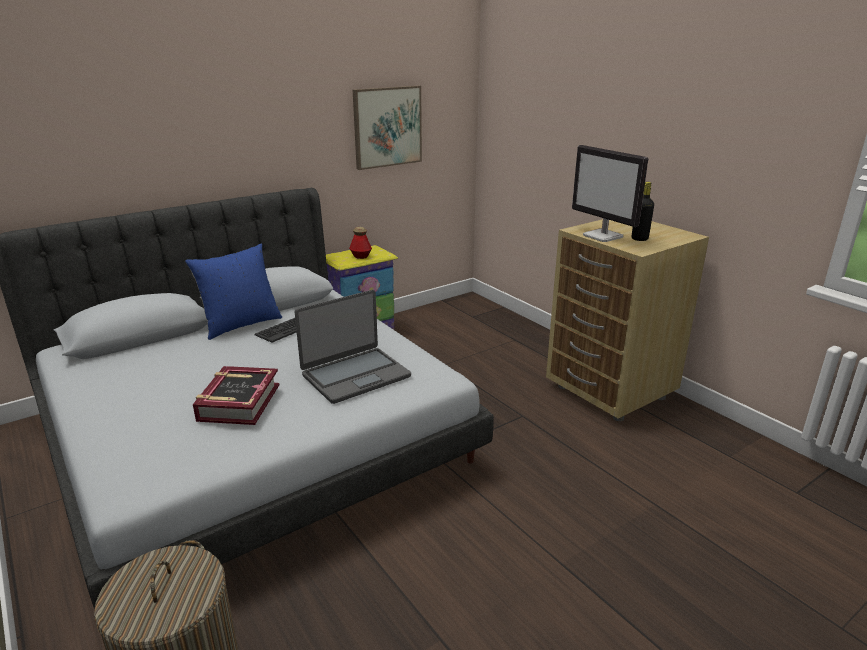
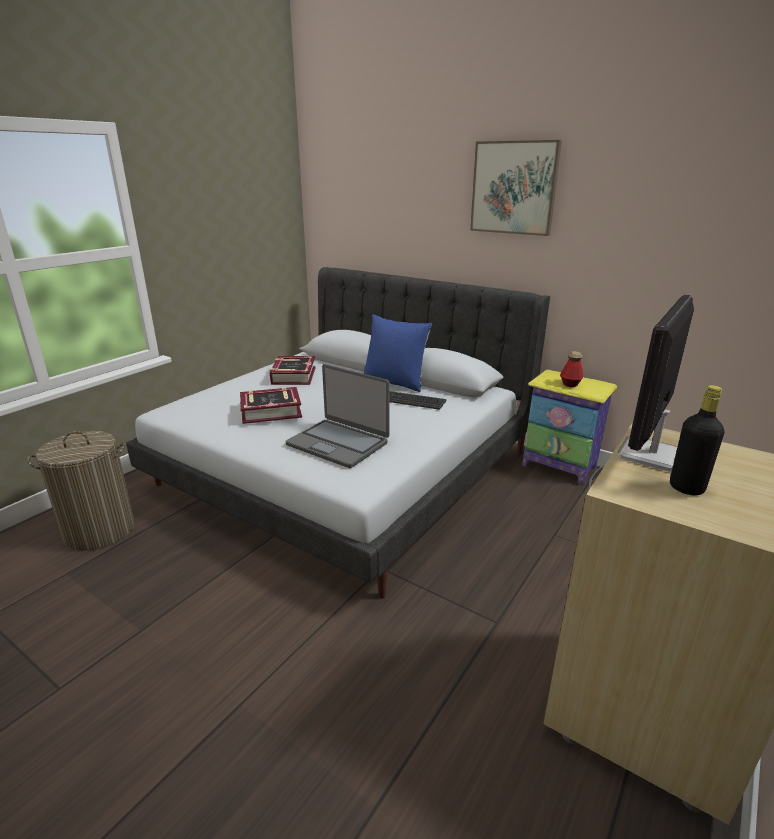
camera: 70 degrees right, 0 degrees up
picture [353,86,422,170] -> picture moved to [470,140,562,236]
none -> book [270,356,316,385]

